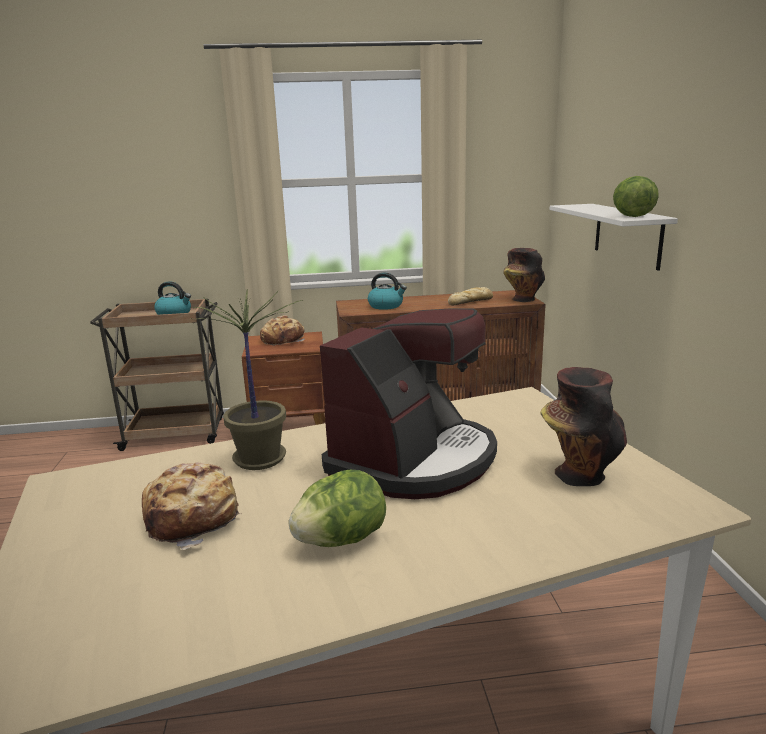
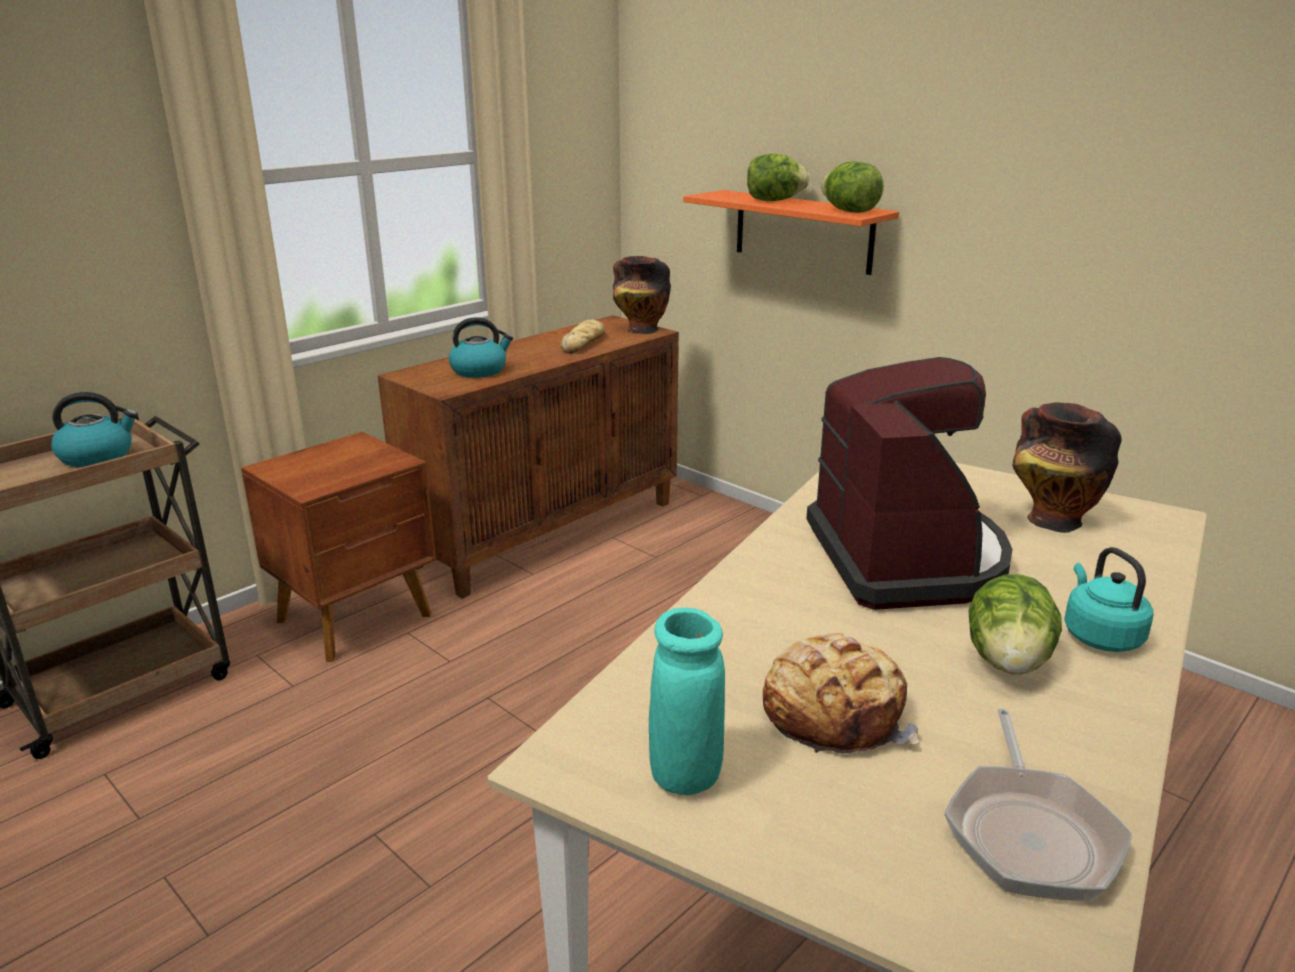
camera: 40 degrees left, 5 degrees up
potted plant [191,289,303,470] -> none
bread [260,315,305,346] -> none
white shelf [549,204,678,271] -> orange shelf [683,190,899,275]
none -> turquoise vase [649,608,725,795]
none -> lettuce [747,154,809,201]
none -> frying pan [944,708,1132,901]
none -> turquoise kettle [1064,547,1153,652]

